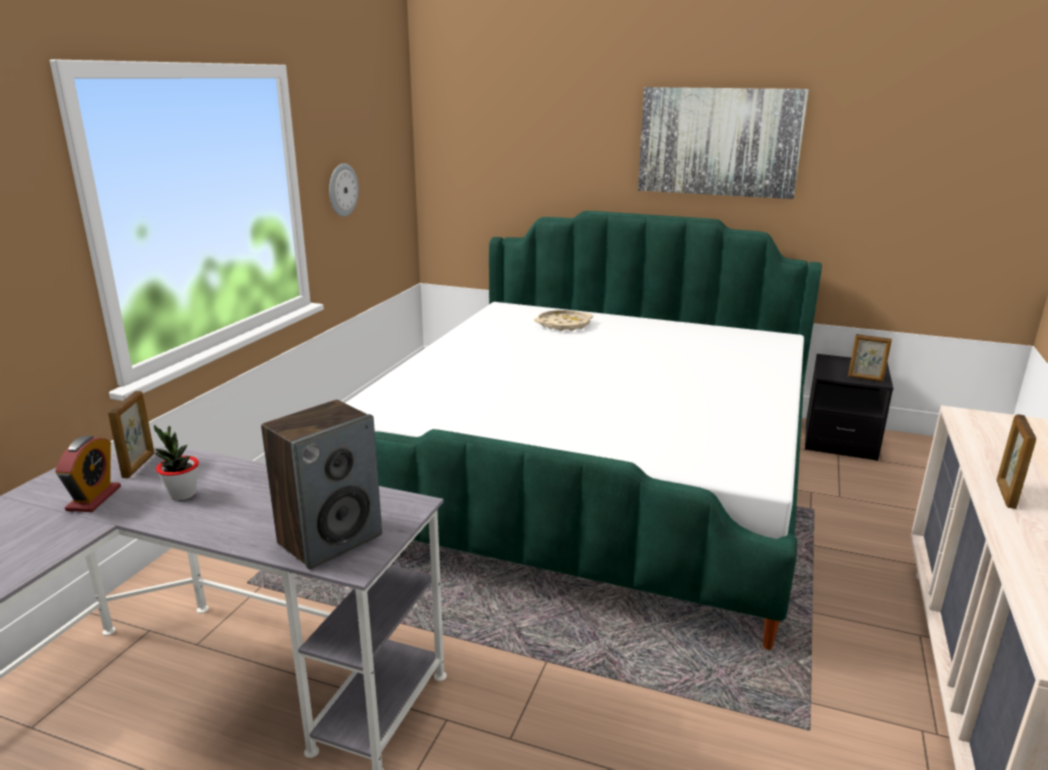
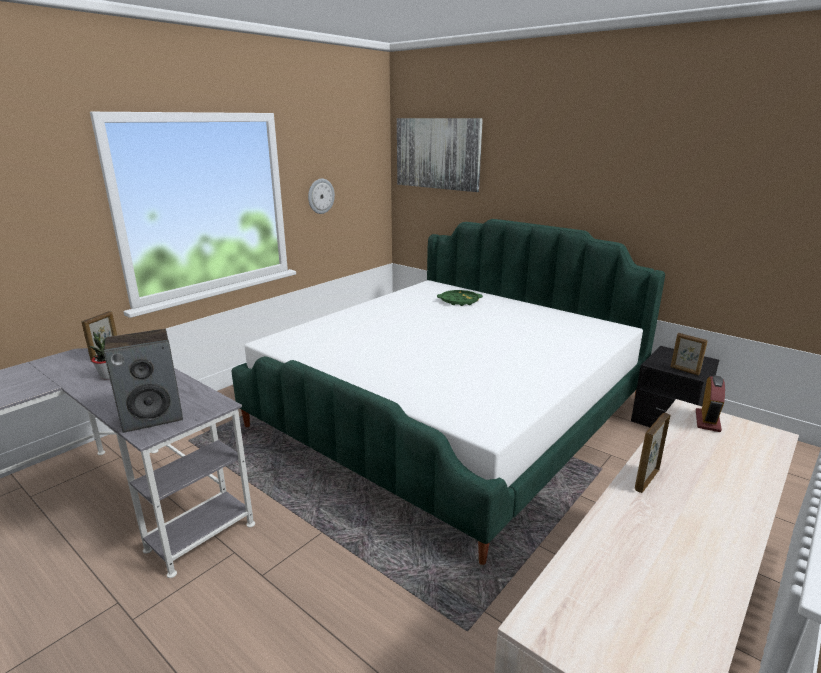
camera: 20 degrees right, 0 degrees up
alarm clock [55,436,121,512] -> alarm clock moved to [696,375,725,432]
beige tray [534,310,593,331] -> green tray [437,290,483,306]
picture [638,87,809,199] -> picture moved to [397,118,483,192]

